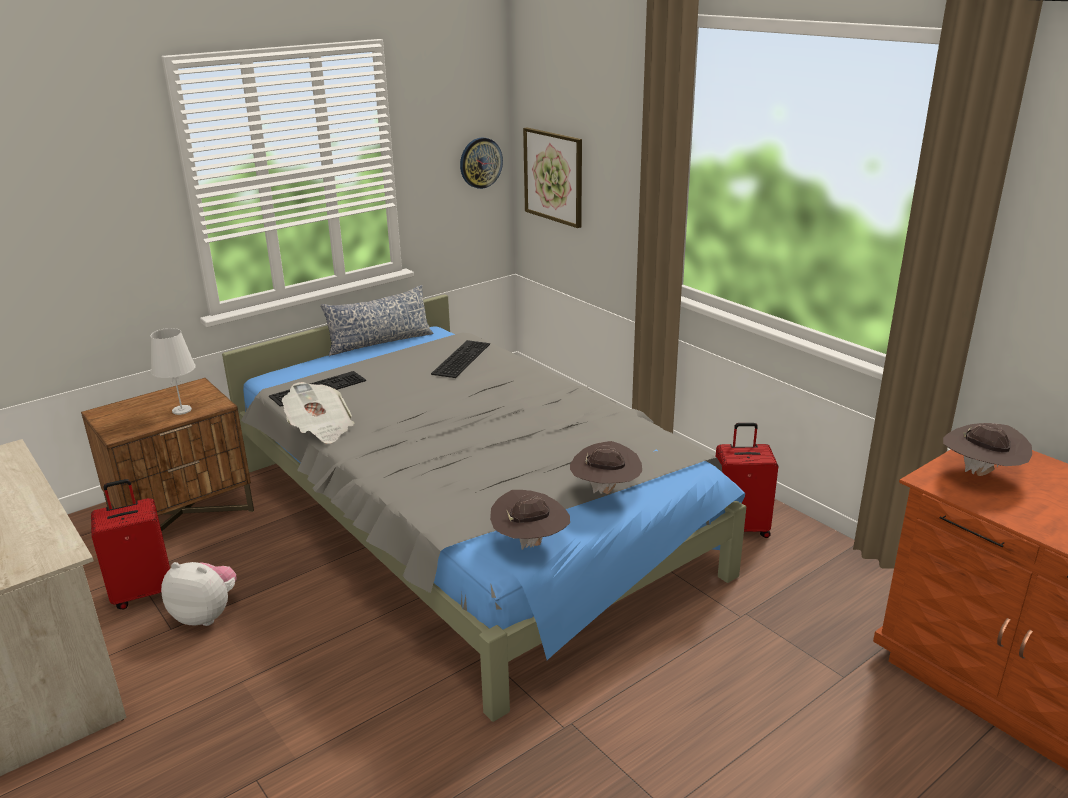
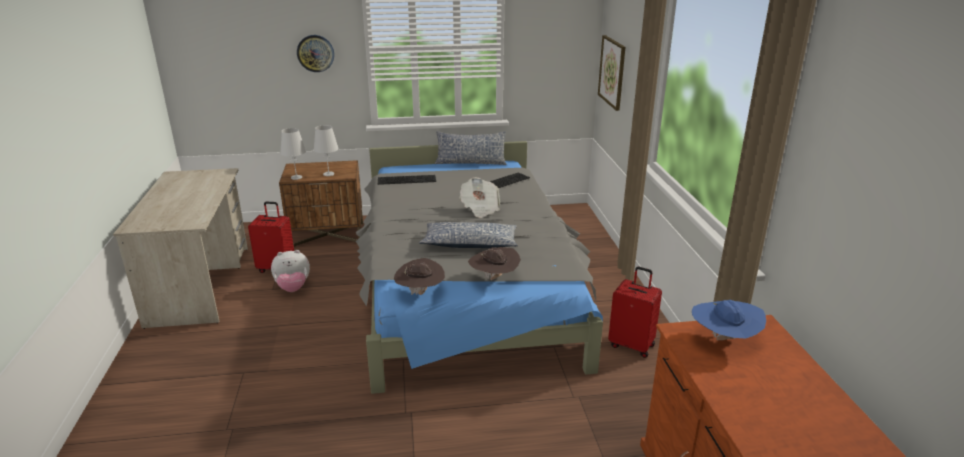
camera: 30 degrees right, 0 degrees up
plush toy [161,562,236,626] -> plush toy turned 120 degrees clockwise [271,250,310,292]
newspaper [282,382,355,444] -> newspaper moved to [459,177,500,218]
wall clock [460,138,503,189] -> wall clock moved to [297,35,334,72]
brown hat [943,423,1032,476] -> blue hat [692,300,766,340]
none -> white table lamp [280,128,306,180]
none -> pillow [419,222,518,248]

